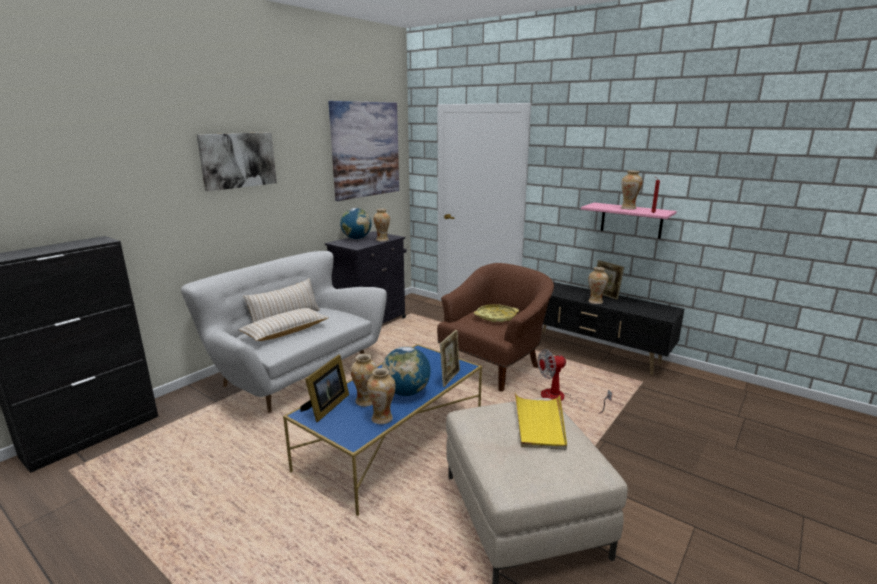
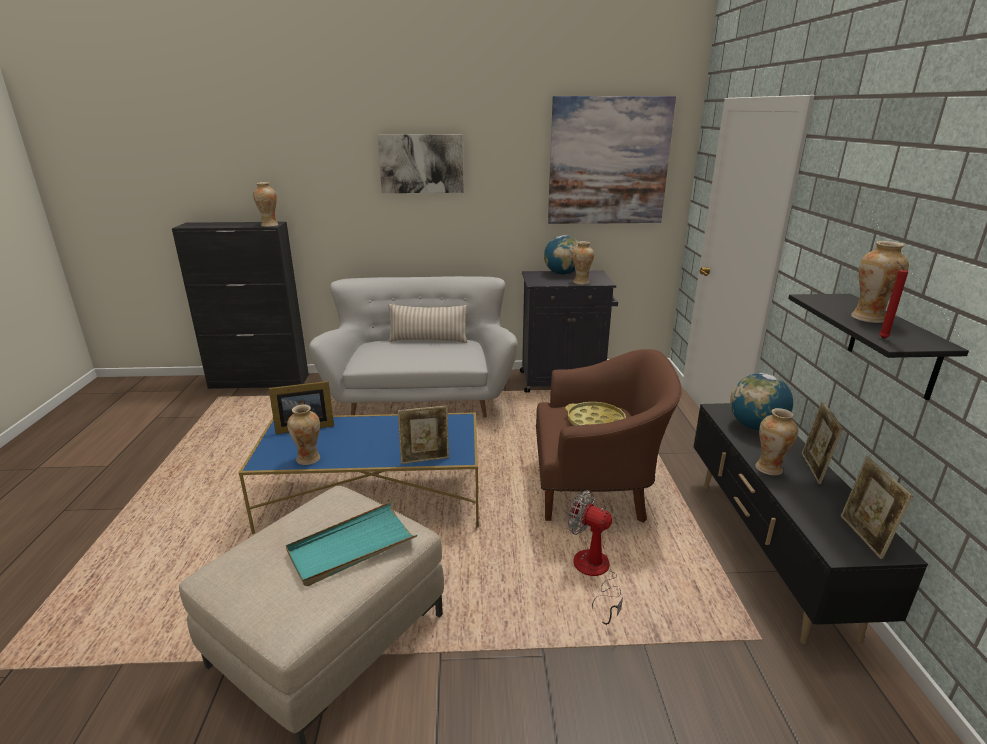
camera: 50 degrees right, 5 degrees up
beige pillow [238,308,329,341] -> none
vase [351,354,377,407] -> vase moved to [253,182,278,227]
globe [382,346,431,396] -> globe moved to [730,373,793,430]
yellow tray [515,393,567,450] -> turquoise tray [286,502,417,586]
pink shelf [581,203,677,239] -> black shelf [788,294,969,400]
none -> picture frame [841,456,913,559]

